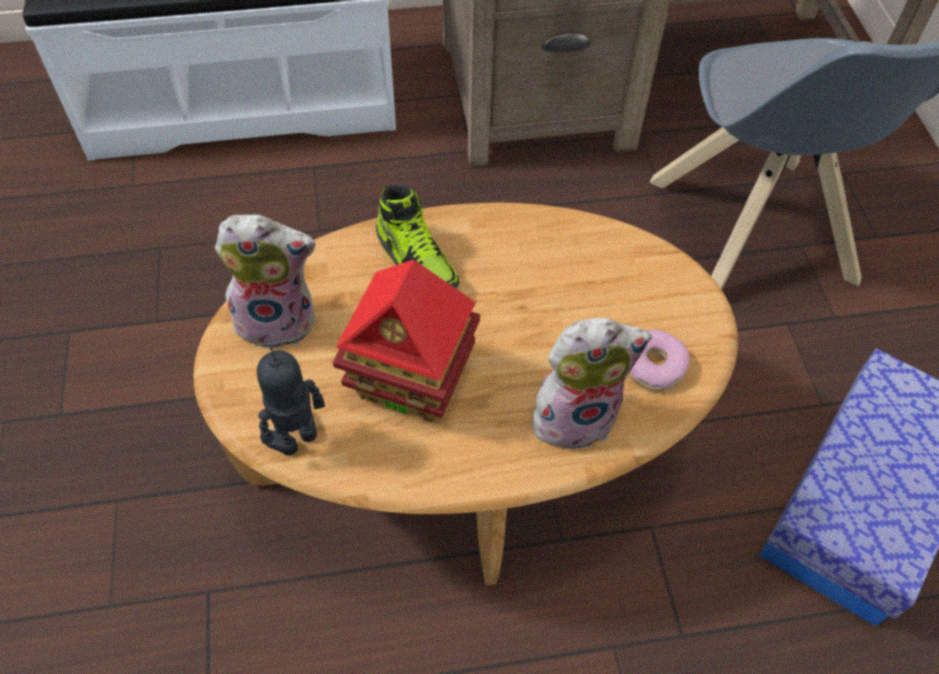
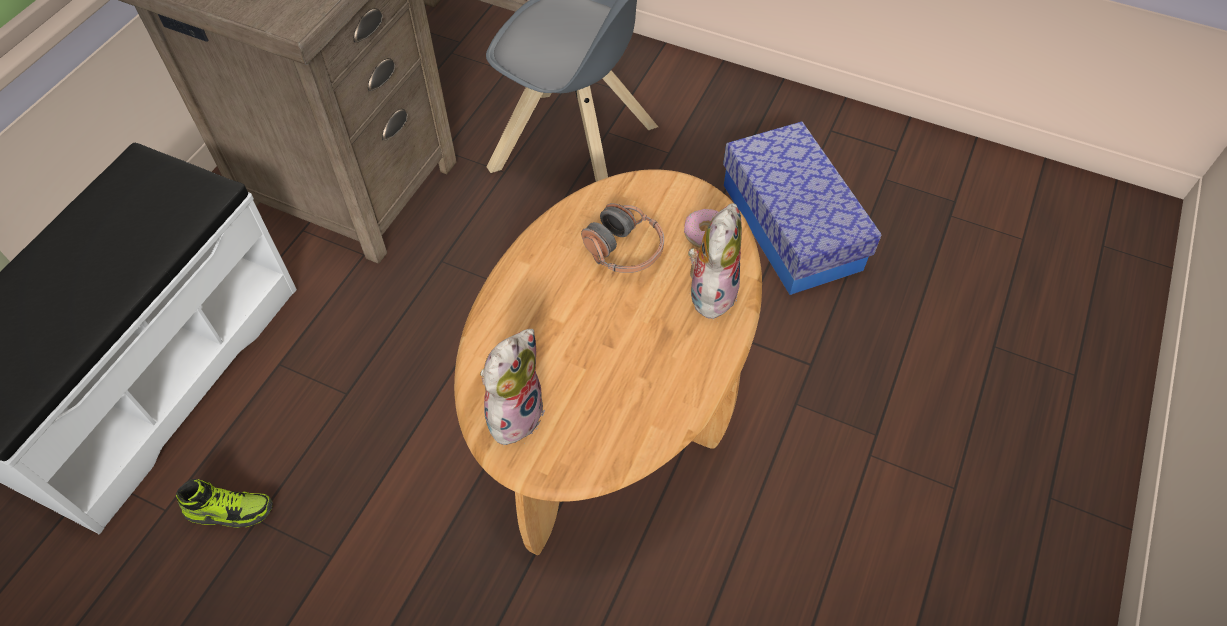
camera: 55 degrees left, 0 degrees up
toy robot [257,346,325,456] -> none
toy house [333,260,480,422] -> none
shoe [376,185,460,289] -> shoe moved to [176,479,273,528]
none -> headphones [581,203,664,273]

